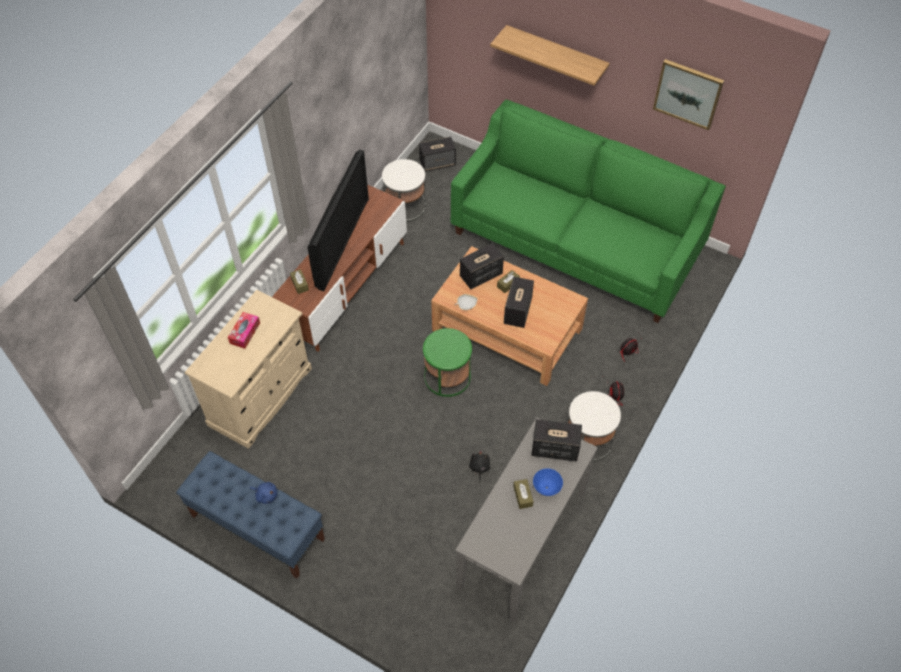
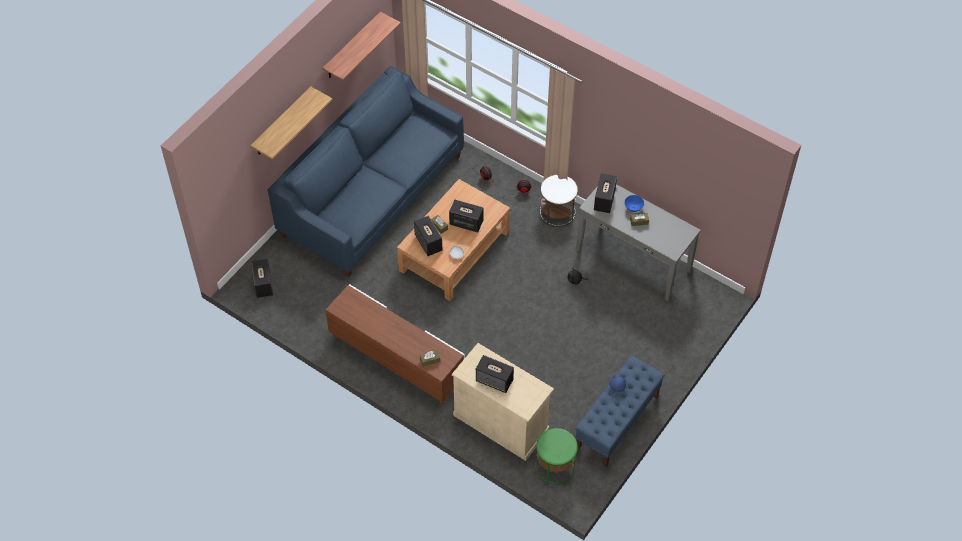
camera: 85 degrees left, 0 degrees up
tissue box [228,312,260,349] -> speaker [476,355,514,393]
television [308,150,369,291] -> none
white side table [382,159,426,222] -> none
green side table [423,328,472,397] -> green side table moved to [535,428,578,485]
green sofa [451,99,726,323] -> blue sofa [268,66,464,277]
picture [653,59,724,130] -> shelf [322,12,401,80]

